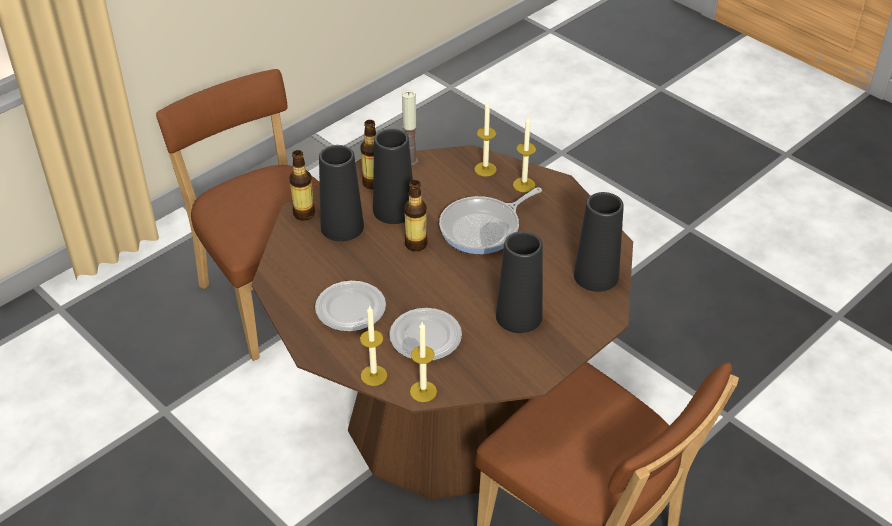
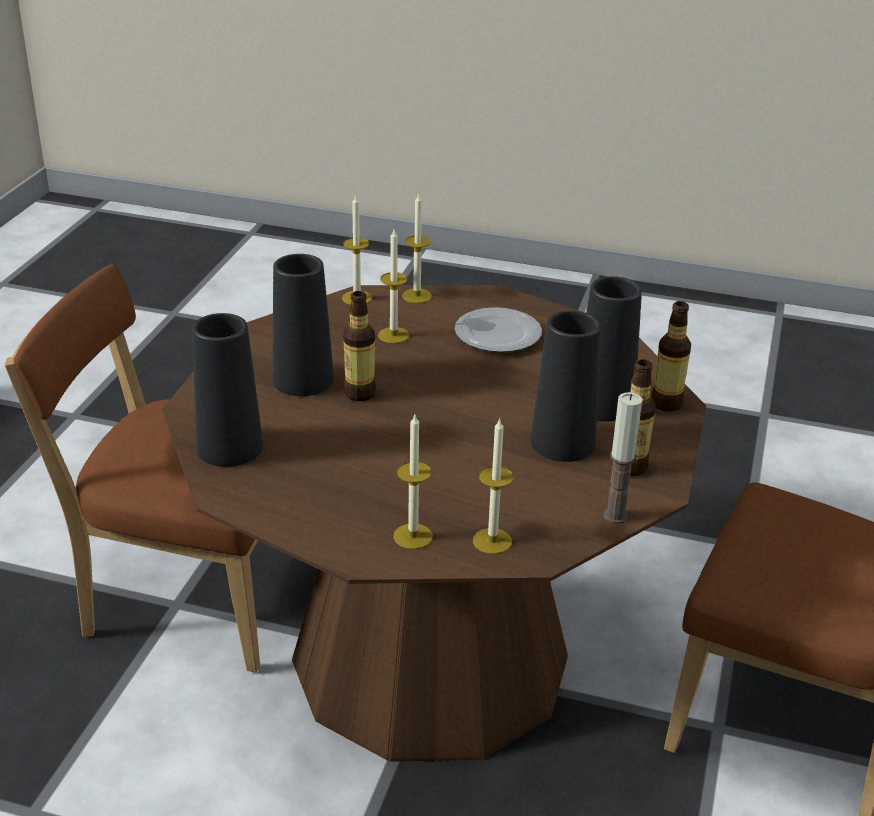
camera: 150 degrees right, 10 degrees down
plate [389,308,462,361] -> candle [378,230,409,344]
bottle [404,180,427,251] -> bottle moved to [343,291,376,401]
frying pan [439,187,542,254] -> none

